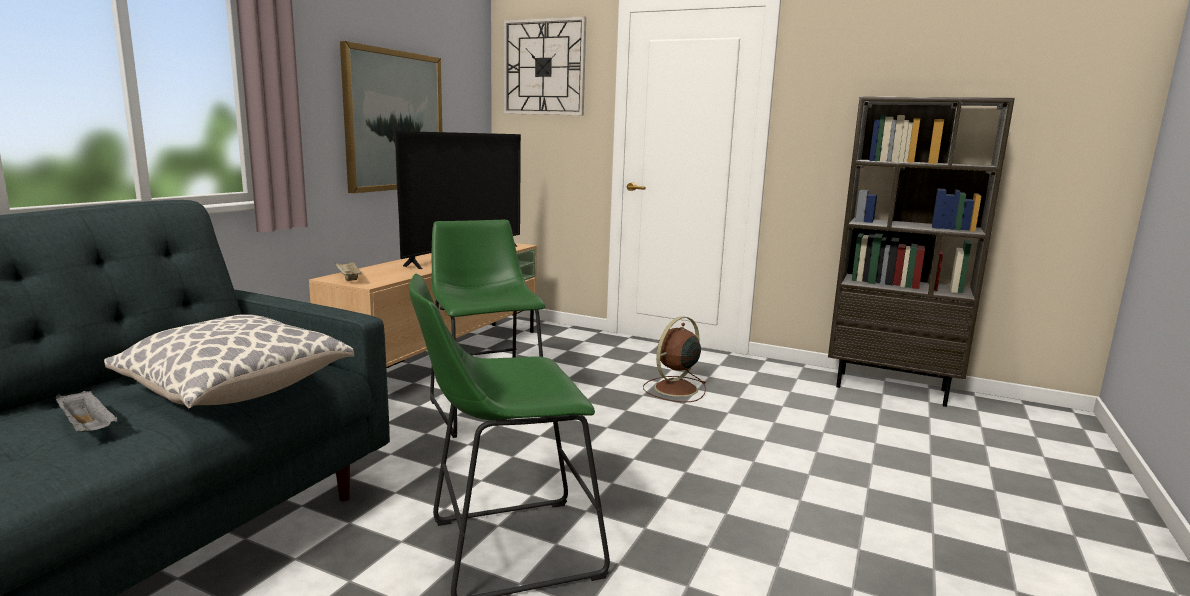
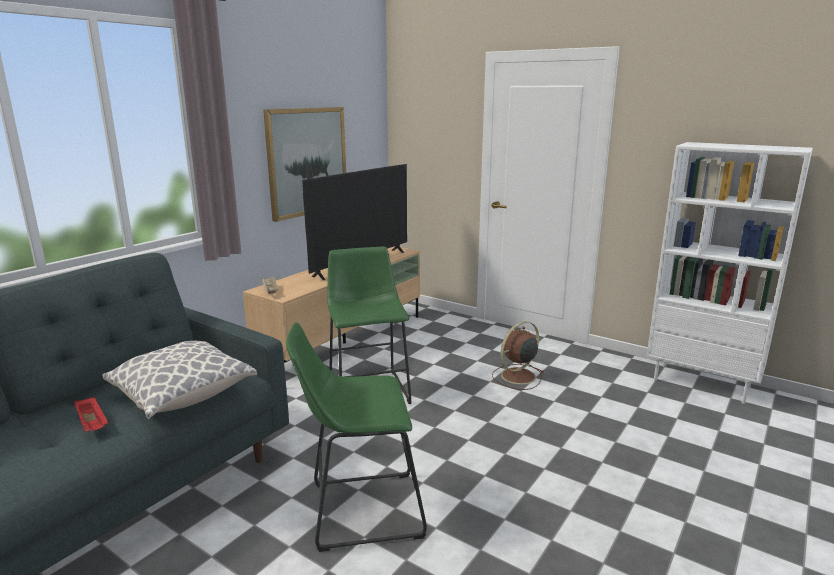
camera: 10 degrees right, 5 degrees up
grey tray [56,391,118,432] -> red tray [75,397,108,432]
wall clock [504,16,586,115] -> none
brown bookcase [828,97,1015,407] -> white bookcase [647,142,813,404]

